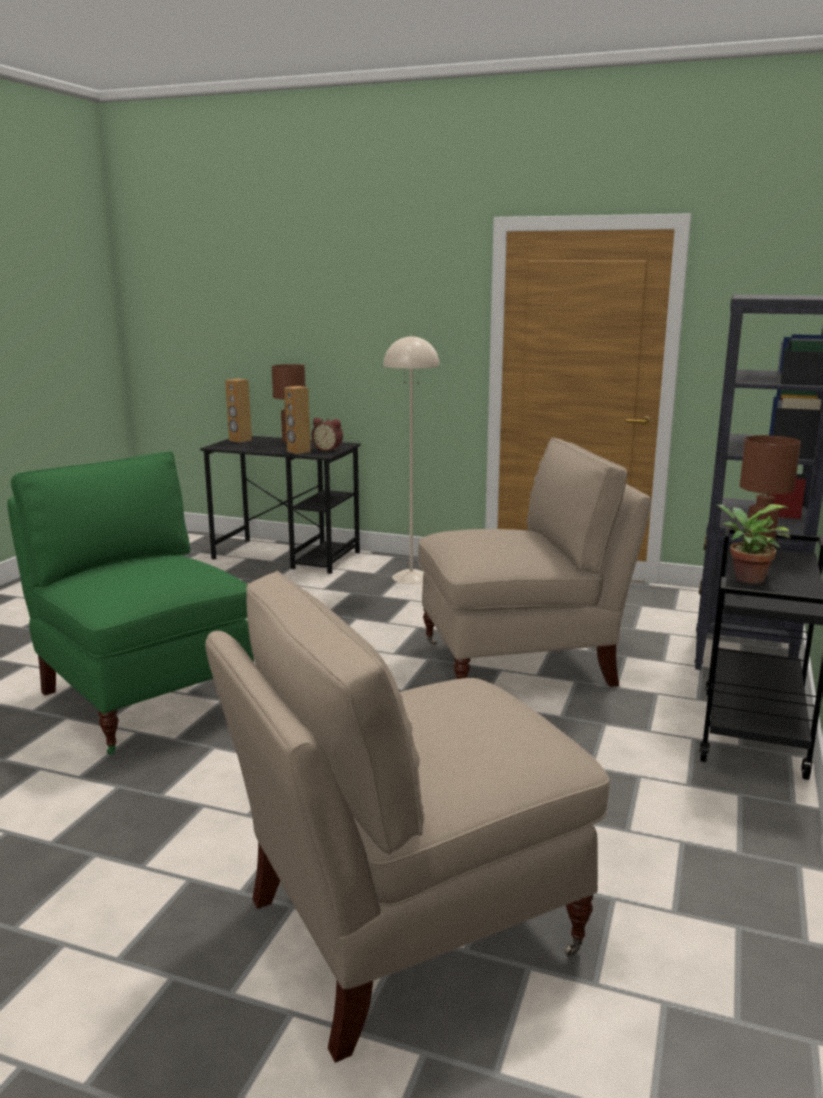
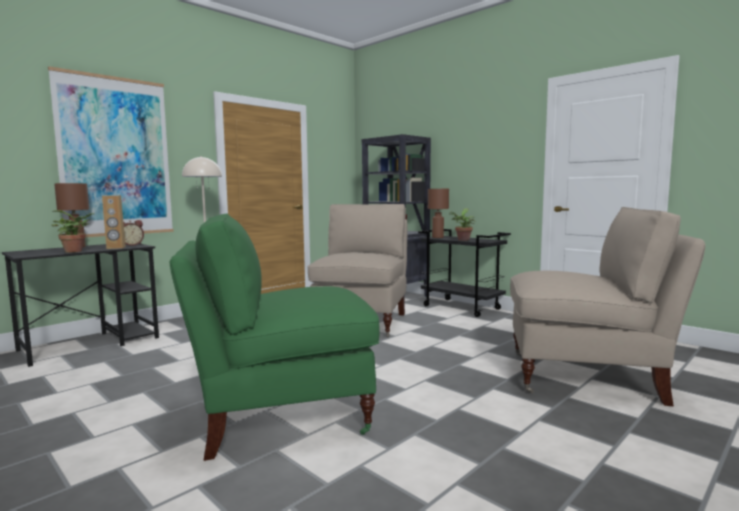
camera: 65 degrees left, 10 degrees down
beige chair [205,571,610,1063] -> beige chair turned 75 degrees counterclockwise [510,207,705,406]
brown speaker [225,378,252,443] -> none
none -> picture [48,66,174,237]
none -> potted plant [52,210,94,253]

